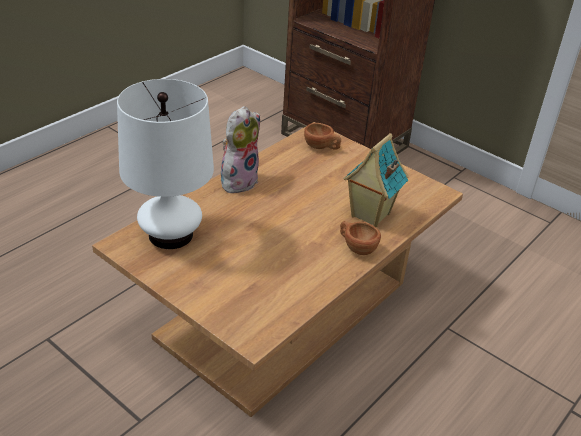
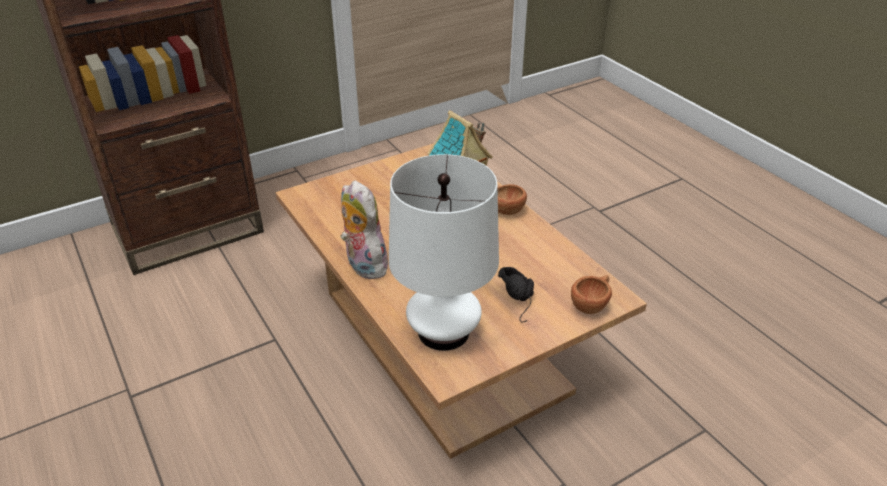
camera: 70 degrees left, 0 degrees up
brown cup [304,123,341,150] -> brown cup moved to [571,275,612,314]
none -> black headphones [498,267,534,323]

